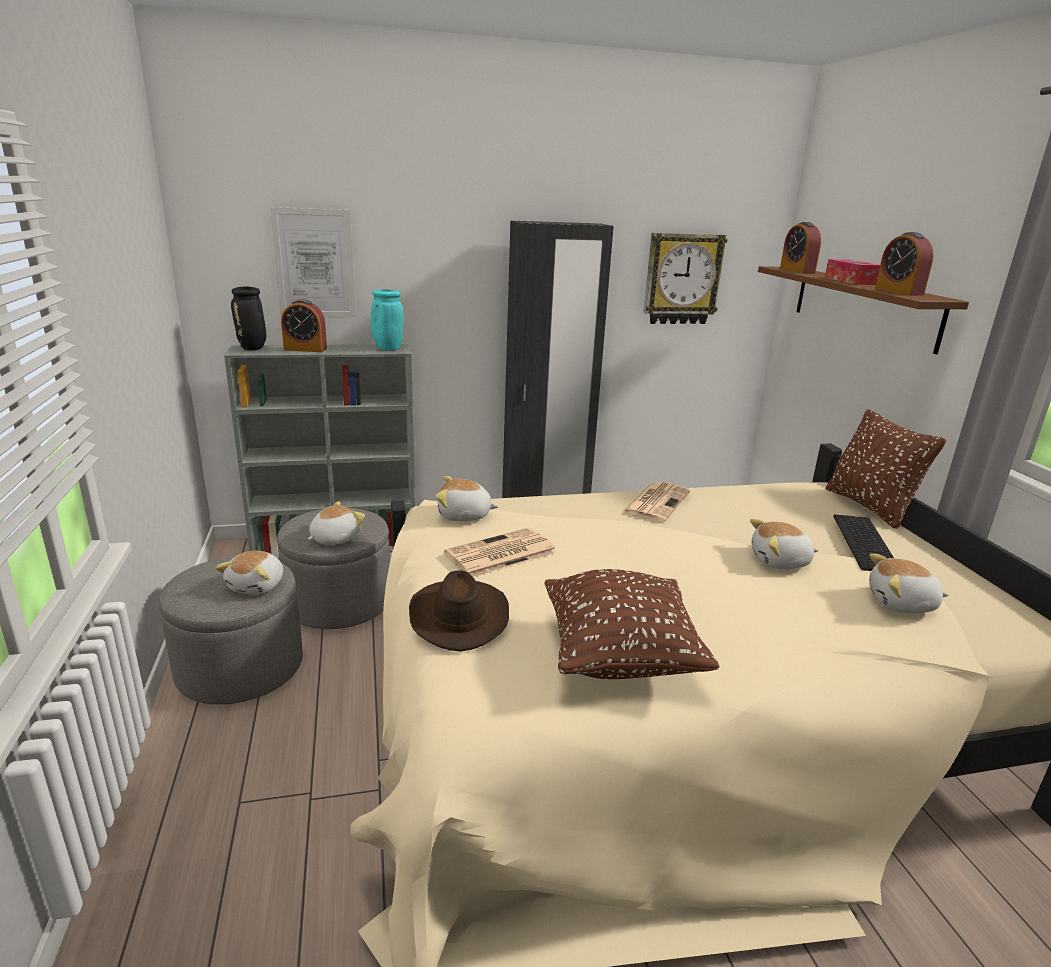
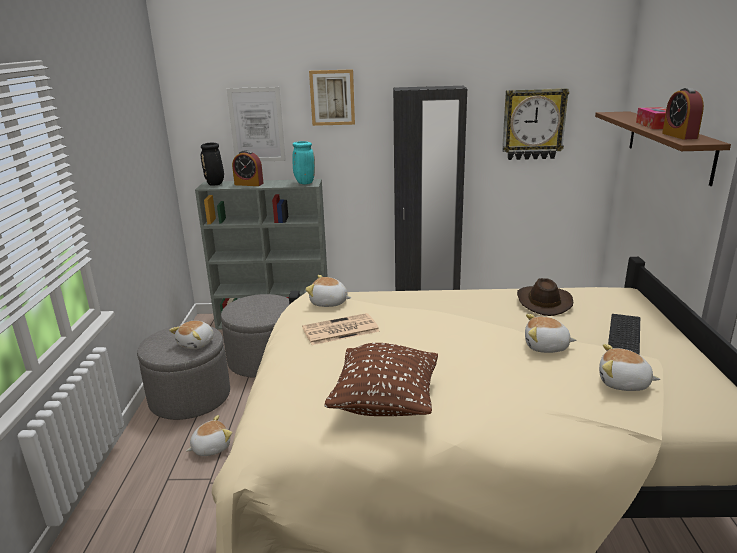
camera: 15 degrees right, 0 degrees up
plush toy [308,501,365,545] -> plush toy moved to [186,415,232,456]
brown hat [409,570,509,651] -> brown hat moved to [517,278,573,316]
newspaper [621,481,690,522] -> none
alarm clock [780,222,821,274] -> none
brown pillow [825,409,946,529] -> none
none -> picture [309,69,355,126]

